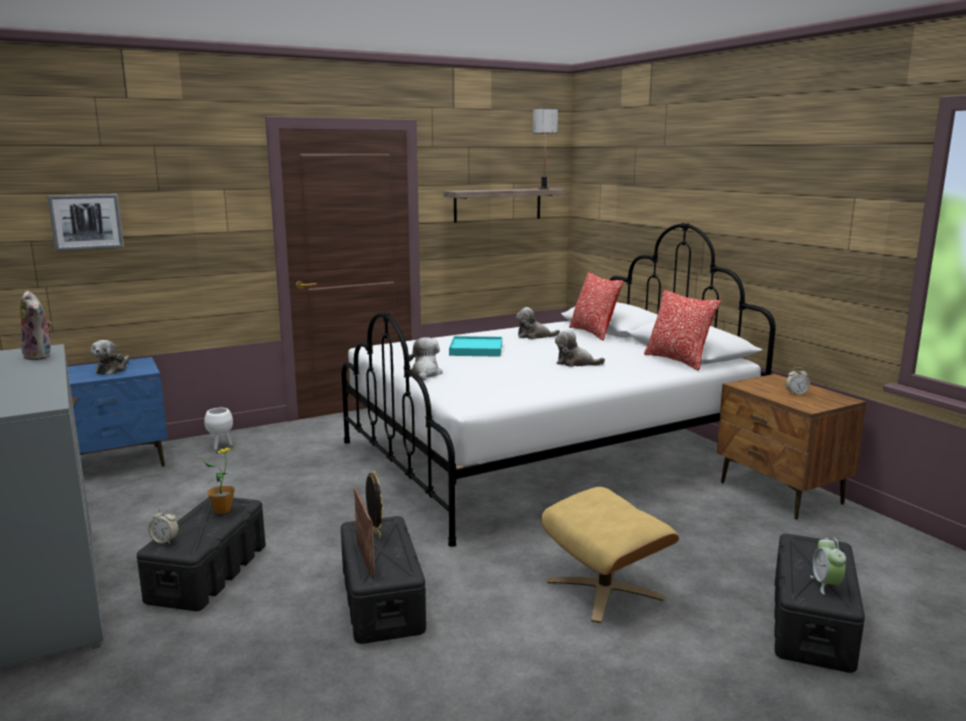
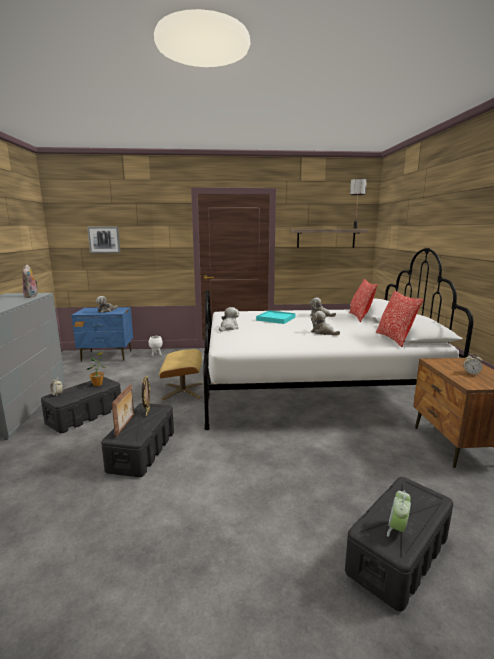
camera: 25 degrees right, 0 degrees up
beige ottoman [541,487,679,623] -> beige ottoman moved to [159,349,203,400]

